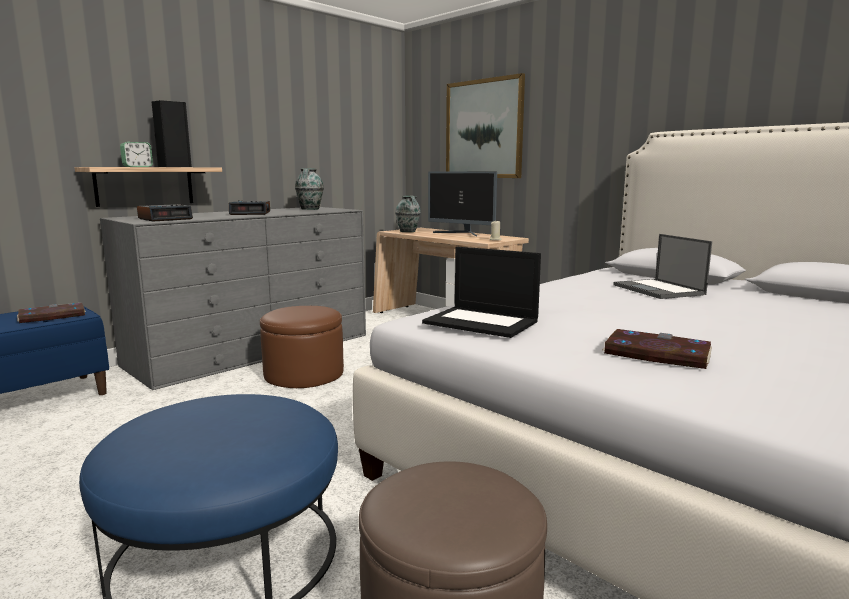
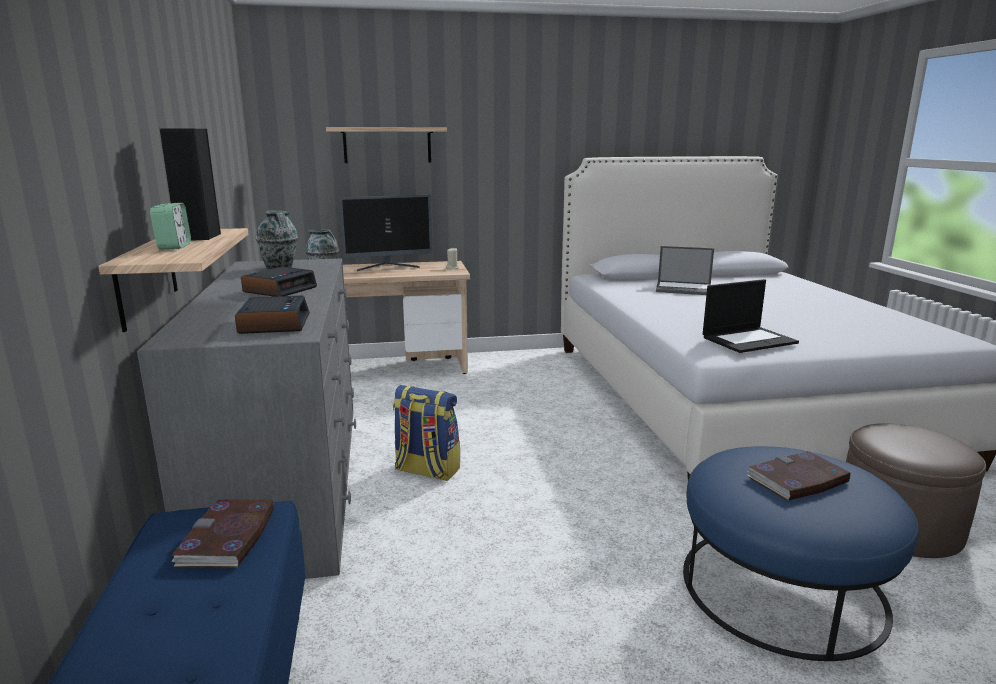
camera: 55 degrees left, 5 degrees up
brown ottoman [260,306,344,388] -> backpack [393,385,460,481]
picture [446,73,525,178] -> shelf [326,127,447,163]
book [603,329,712,369] -> book moved to [747,451,851,501]

